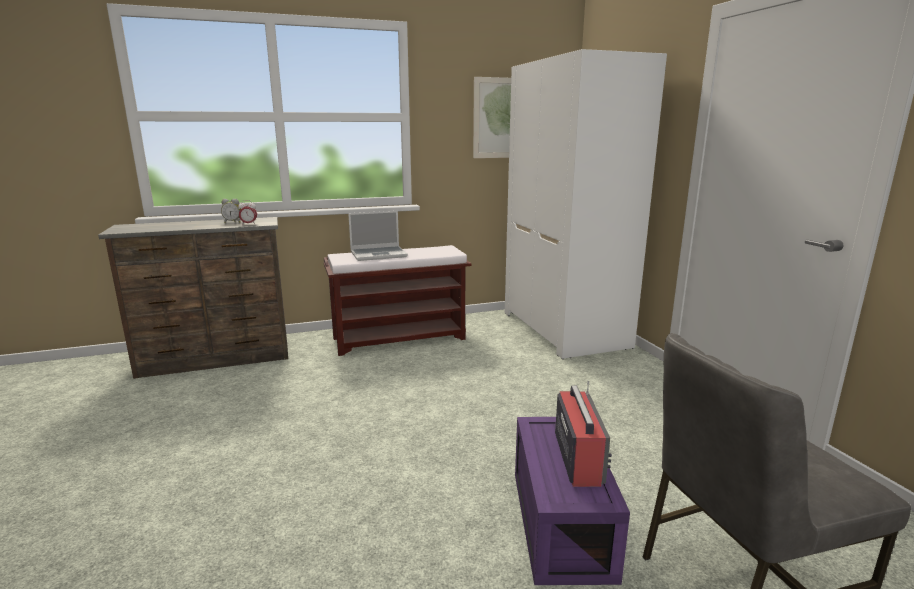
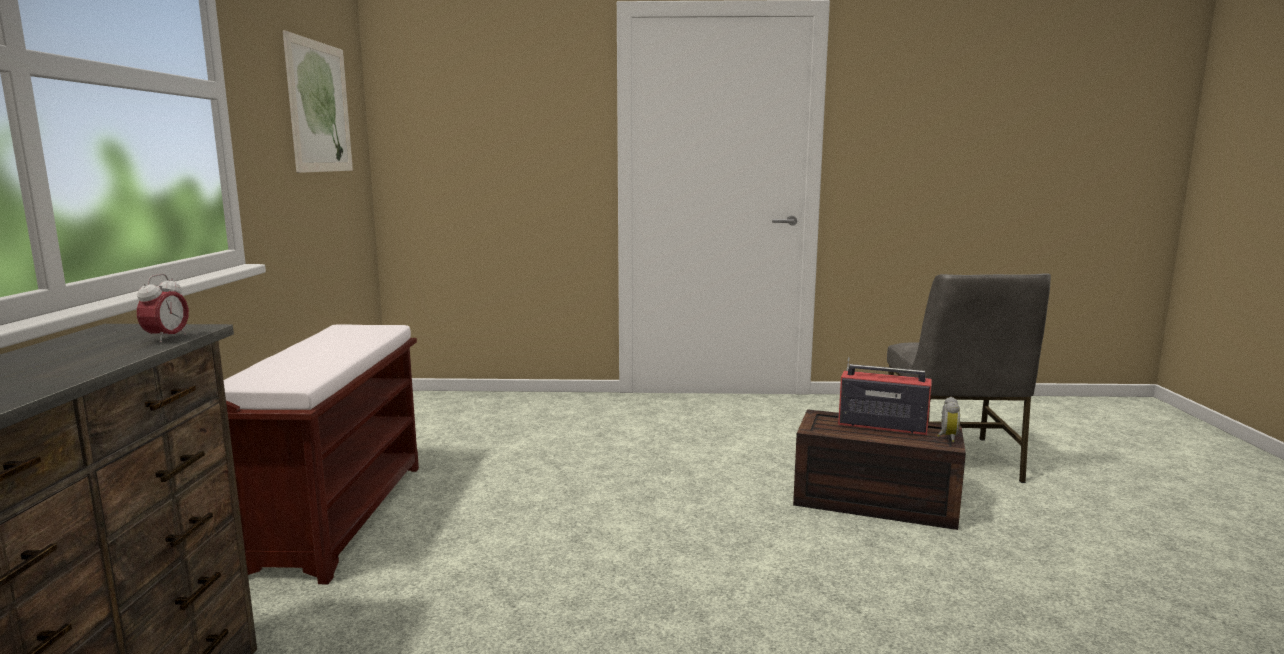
camera: 70 degrees left, 5 degrees down
alarm clock [221,199,241,223] -> alarm clock moved to [937,397,960,442]
laptop [348,211,408,261] -> none
white wardrobe [505,49,667,359] -> none
purple storage box [515,417,630,585] -> brown storage box [793,409,966,530]

